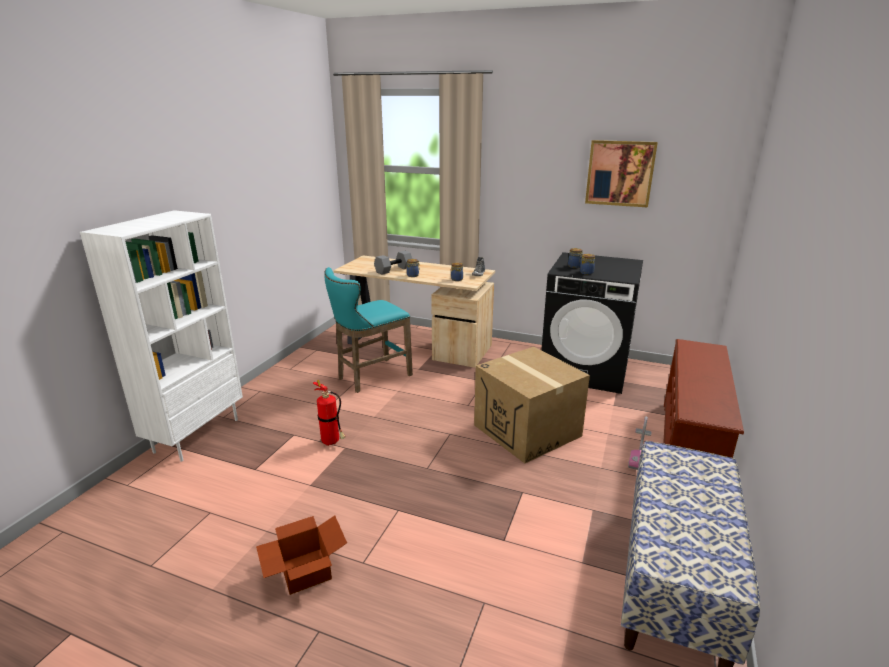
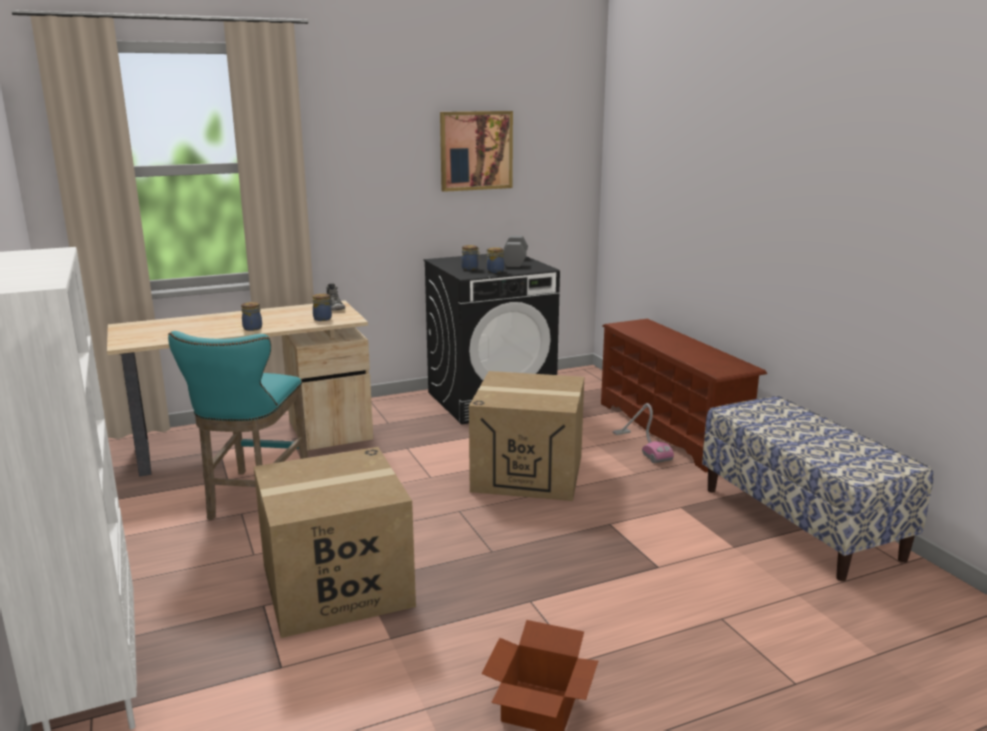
camera: 45 degrees left, 5 degrees down
fire extinguisher [313,380,346,446] -> cardboard box [254,447,416,638]
grey dumbbell [374,251,412,274] -> grey dumbbell moved to [503,235,528,267]

